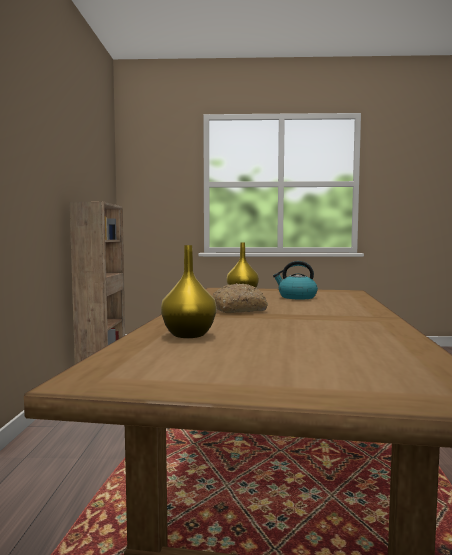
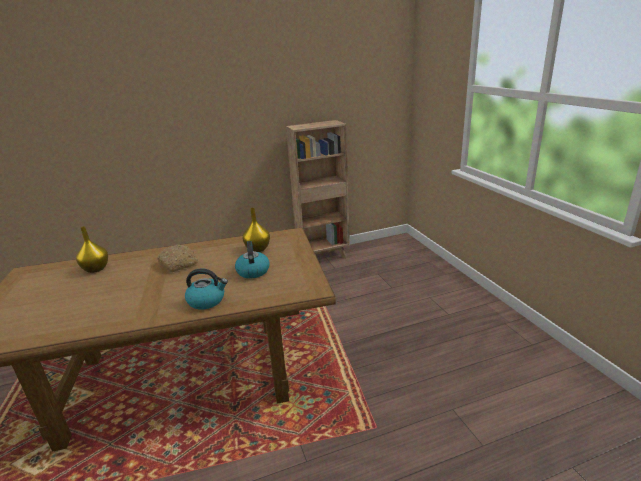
camera: 70 degrees right, 20 degrees up
none -> kettle [185,268,228,310]

